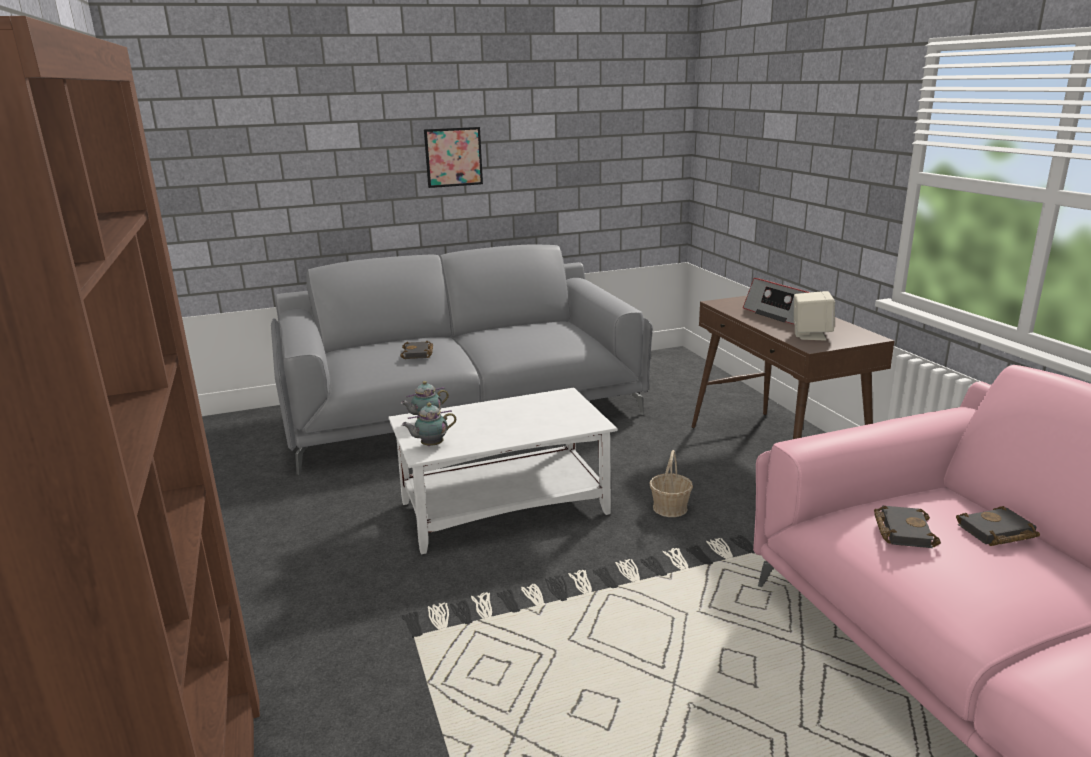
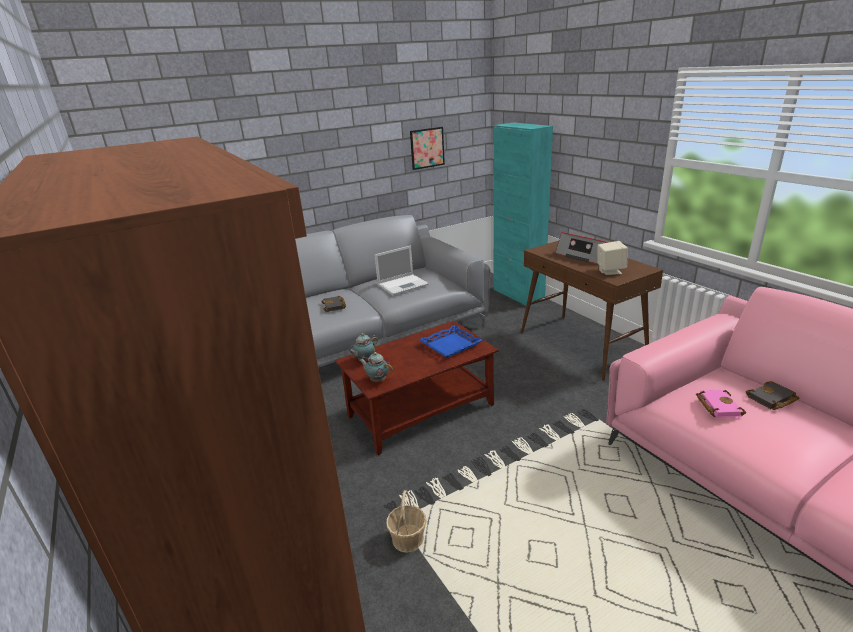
camera: 10 degrees left, 5 degrees up
white coffee table [388,388,617,554] -> brown coffee table [335,321,499,455]
teapot [402,403,456,446] -> teapot turned 60 degrees clockwise [359,352,393,382]
picture [424,127,483,188] -> picture moved to [410,127,445,170]
basket [650,450,693,517] -> basket moved to [386,490,427,553]
black book [874,506,941,548] -> pink book [696,390,746,418]
none -> laptop [374,246,429,295]
none -> blue tray [419,325,483,358]
none -> turquoise cabinet [493,122,553,306]

